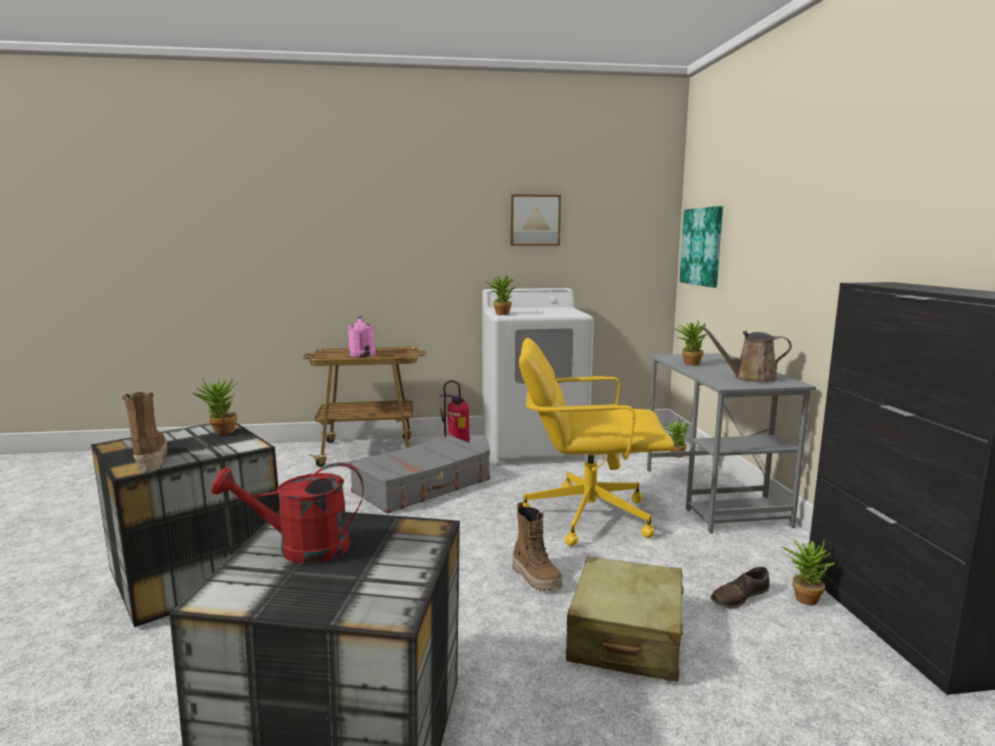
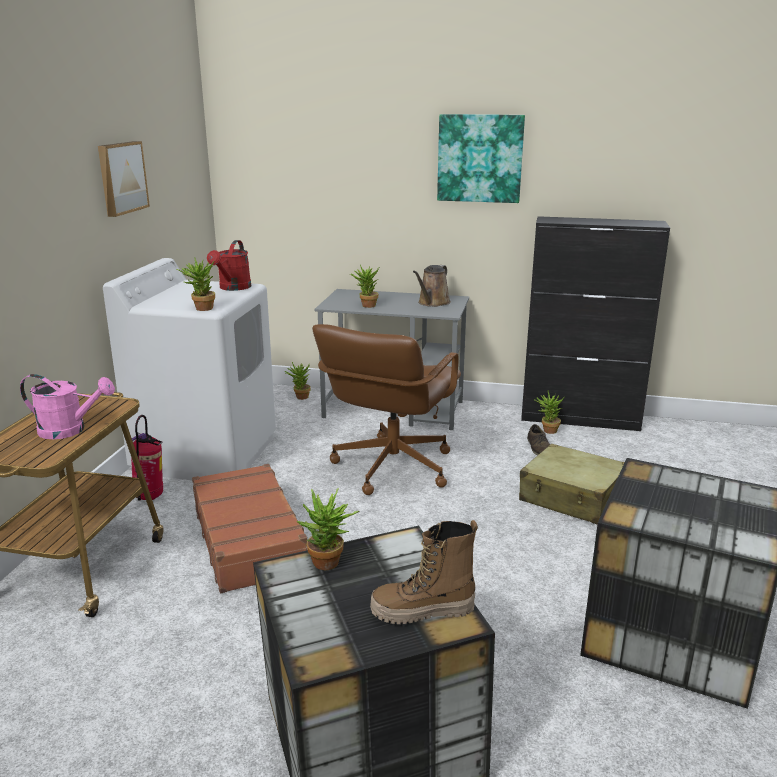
camera: 70 degrees left, 10 degrees up
red watering can [211,462,364,564] -> red watering can moved to [207,240,251,291]
grey suitcase [350,435,490,514] -> brown suitcase [192,464,307,594]
boot [512,502,562,591] -> none
yellow office chair [519,338,674,546] -> brown office chair [312,324,461,495]
picture [680,206,723,287] -> picture moved to [437,114,525,203]

